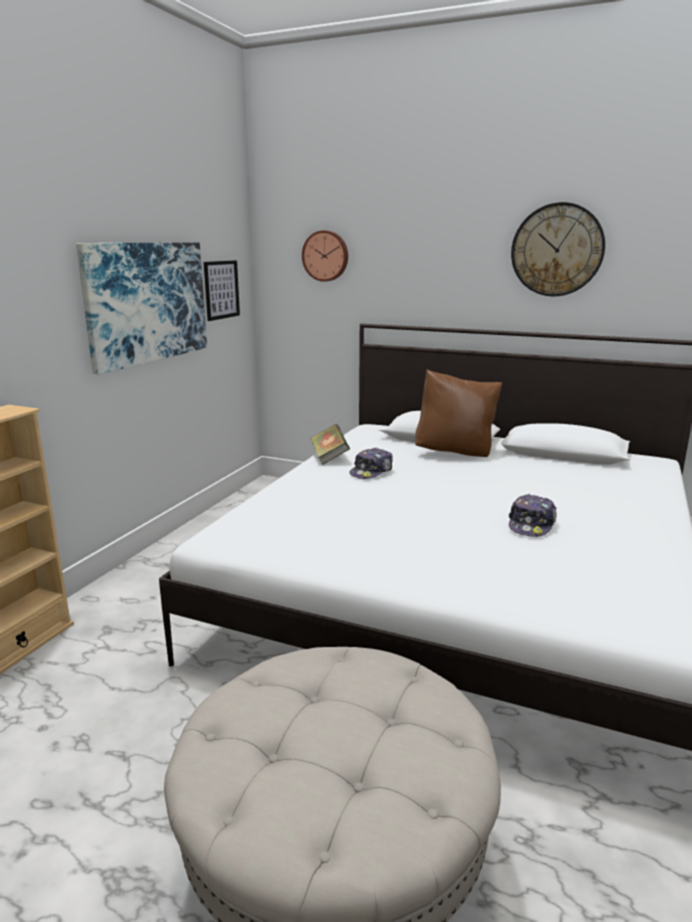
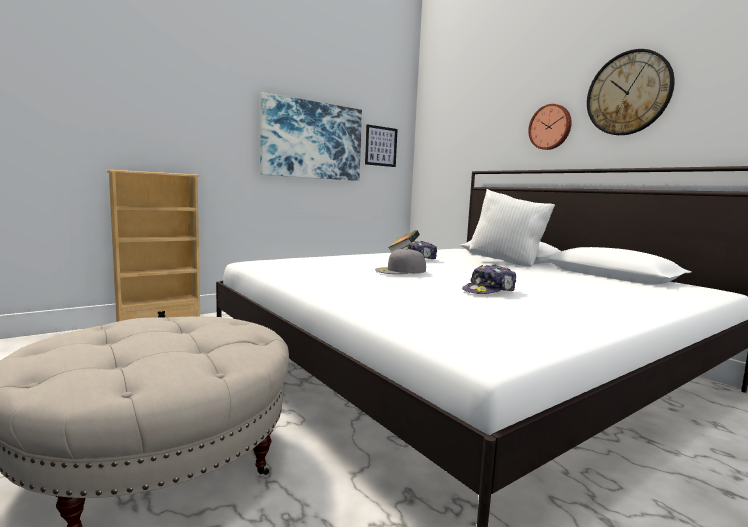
camera: 30 degrees right, 10 degrees down
wall clock [302,230,348,282] -> wall clock moved to [528,104,572,150]
brown pillow [415,370,502,457] -> white pillow [469,189,555,267]
none -> grey cap [375,248,426,274]

